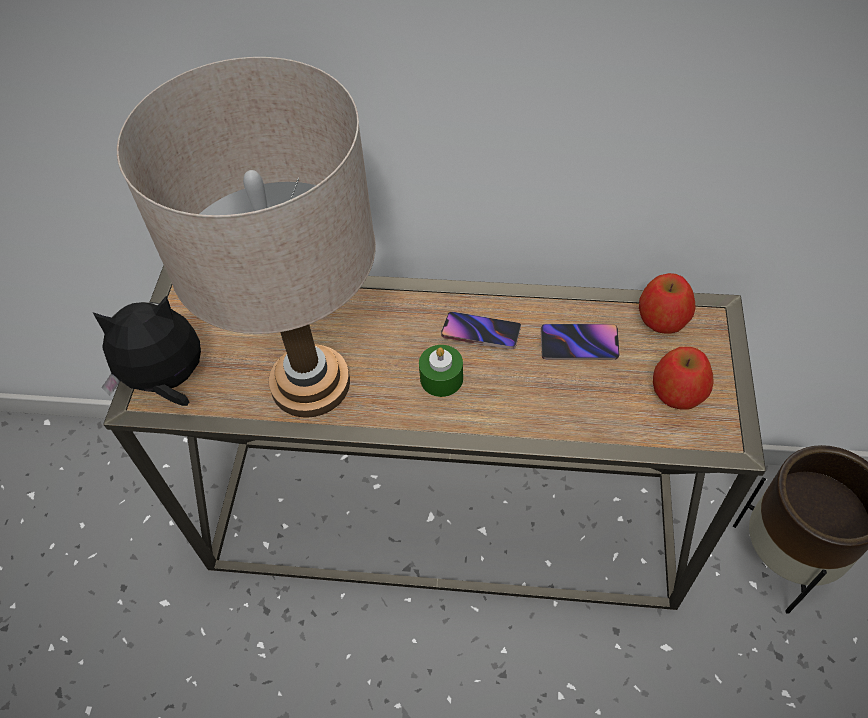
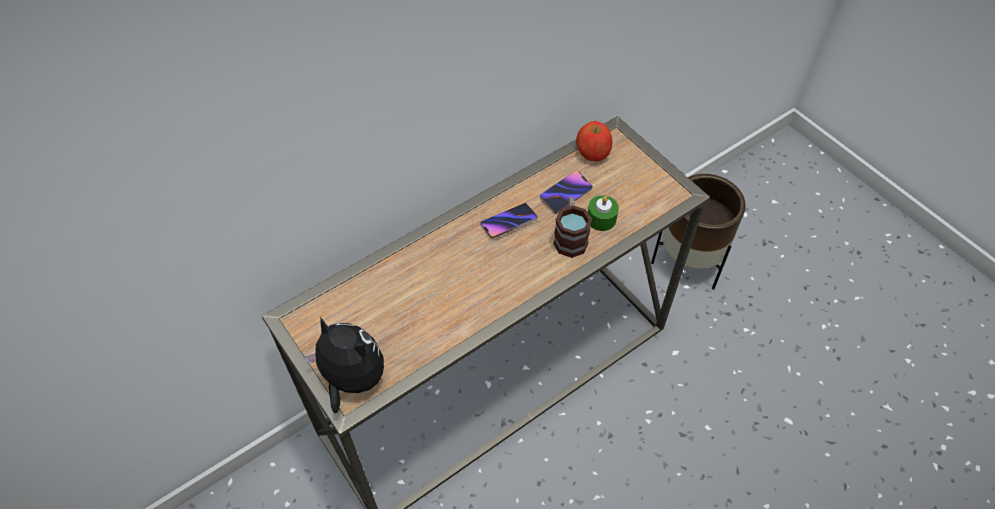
camera: 45 degrees left, 0 degrees up
plush toy [93,296,201,406] -> plush toy turned 90 degrees clockwise [304,318,384,414]
beige table lamp [117,57,376,418] -> none
green candle [419,345,463,397] -> green candle moved to [588,195,619,231]
apple [653,347,714,409] -> none
none -> mug [553,197,592,258]

